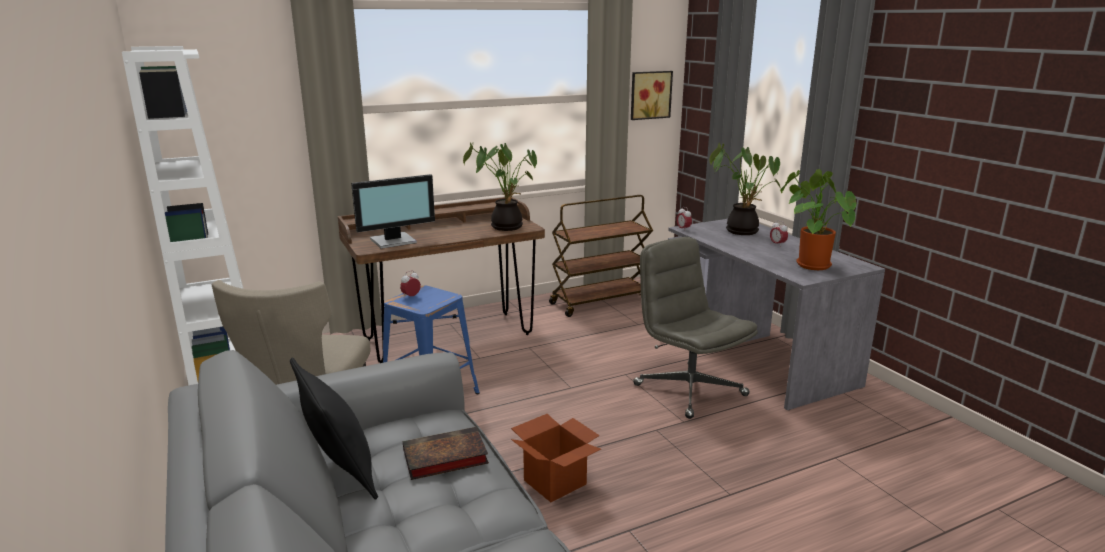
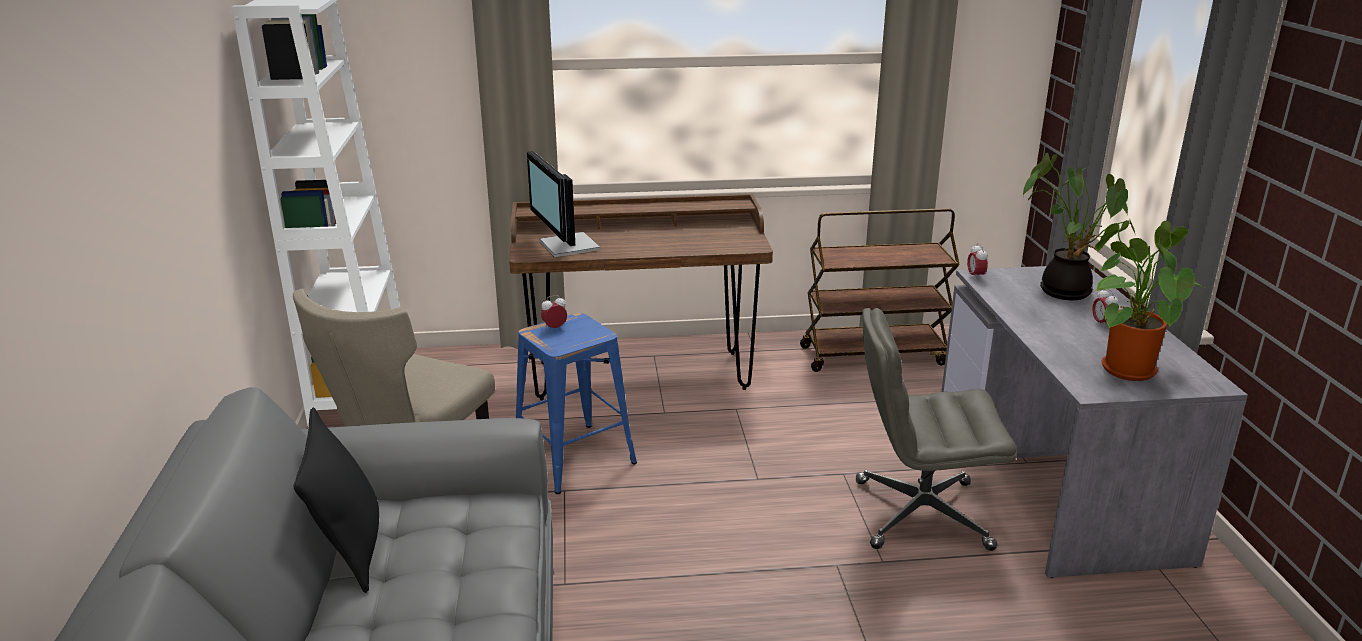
camera: 20 degrees right, 5 degrees up
monitor [351,174,435,249] -> monitor turned 75 degrees clockwise [527,151,600,257]
book [403,427,489,480] -> none
potted plant [463,142,537,231] -> none
cardboard box [511,414,601,502] -> none
picture [631,71,673,120] -> none
grey office chair [633,237,758,419] -> grey office chair turned 75 degrees counterclockwise [856,308,1016,551]

